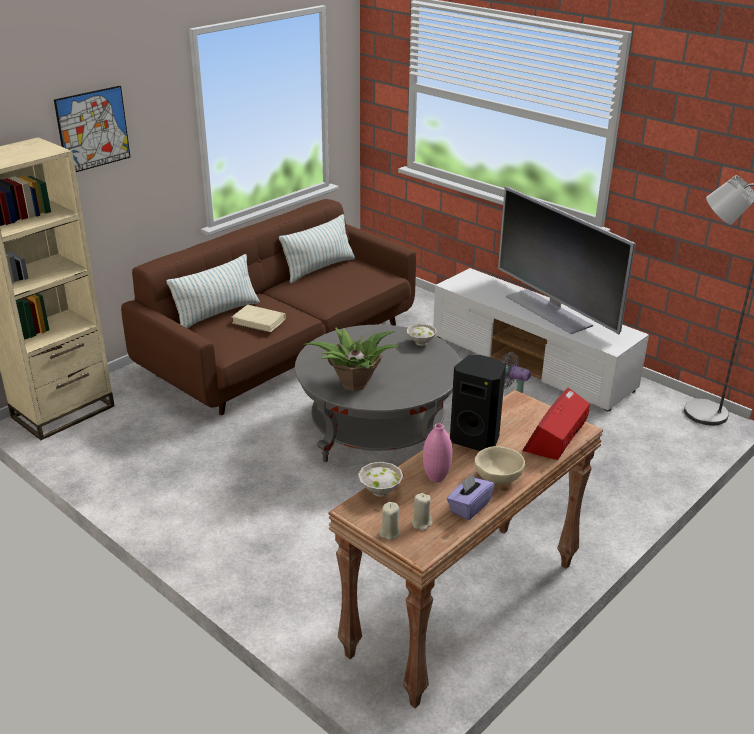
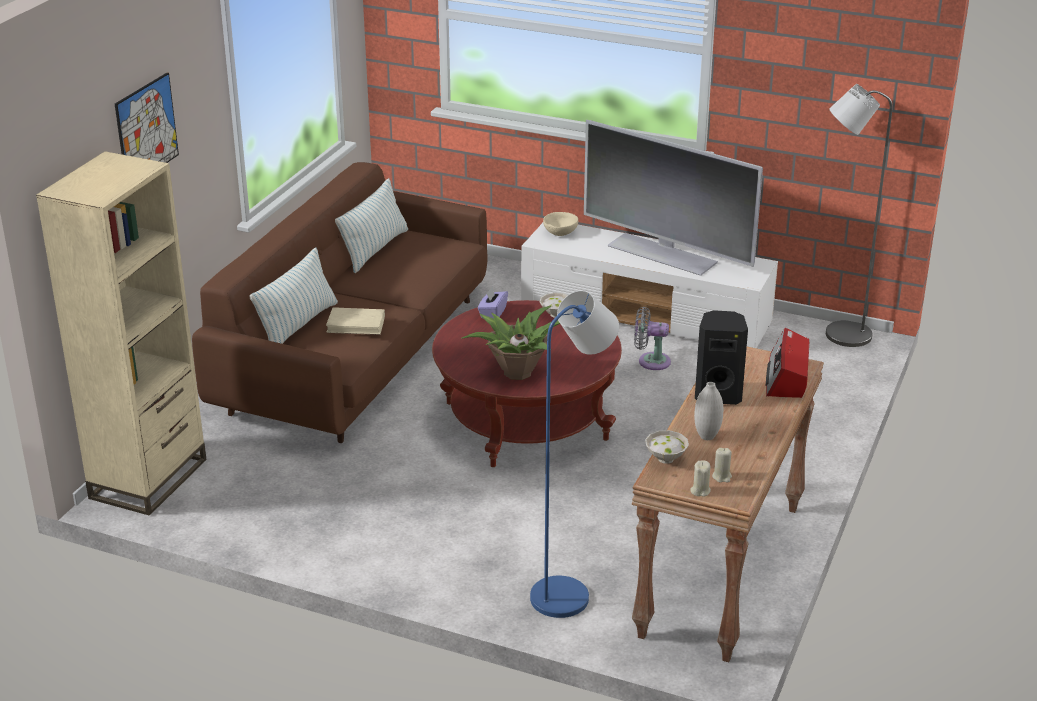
camera: 20 degrees left, 0 degrees up
grey coffee table [295,325,461,462] -> red coffee table [432,300,622,467]
pink vase [423,423,452,482] -> white vase [694,382,723,440]
purple tissue box [447,473,495,520] -> purple tissue box moved to [478,287,508,319]
beige bowl [474,446,525,484] -> beige bowl moved to [543,212,578,236]
none -> blue floor lamp [530,291,619,618]

